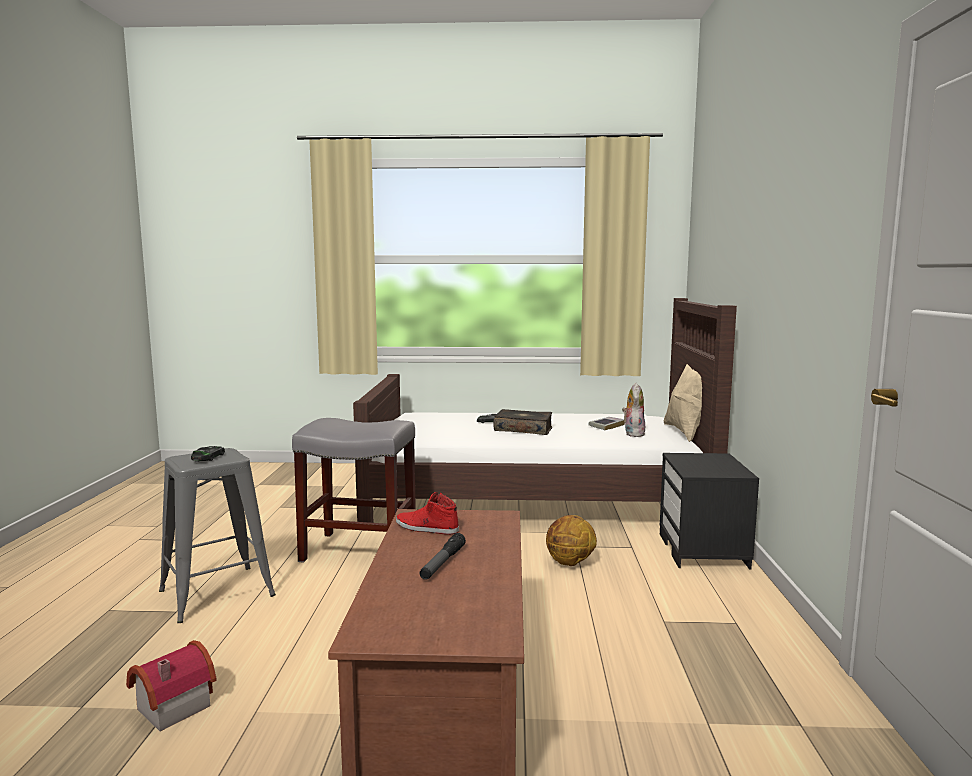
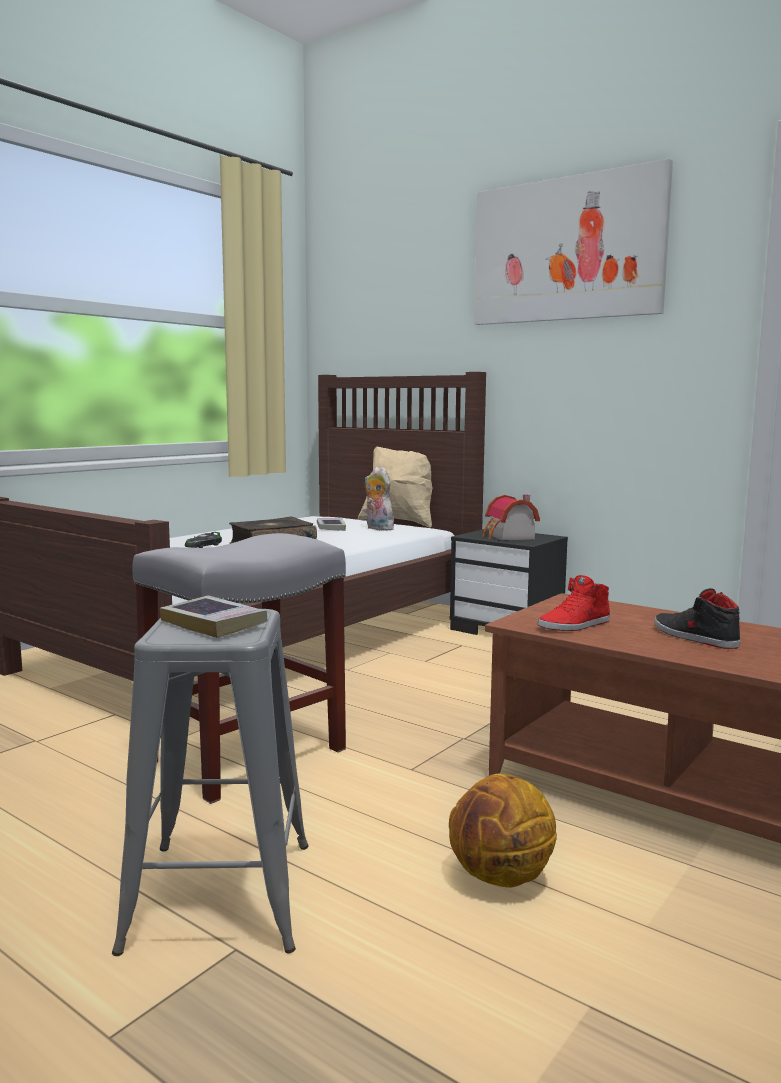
camera: 55 degrees left, 0 degrees up
toy house [126,640,217,731] -> toy house moved to [482,494,540,540]
toy car [191,446,225,462] -> book [160,596,268,638]
flashlight [419,533,466,580] -> black shoe [654,588,741,649]
basketball [546,515,597,566] -> basketball moved to [449,773,557,888]
none -> picture [474,159,673,325]

